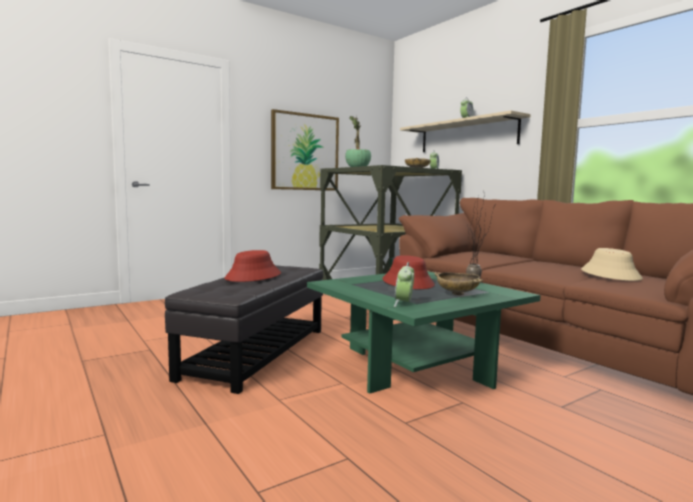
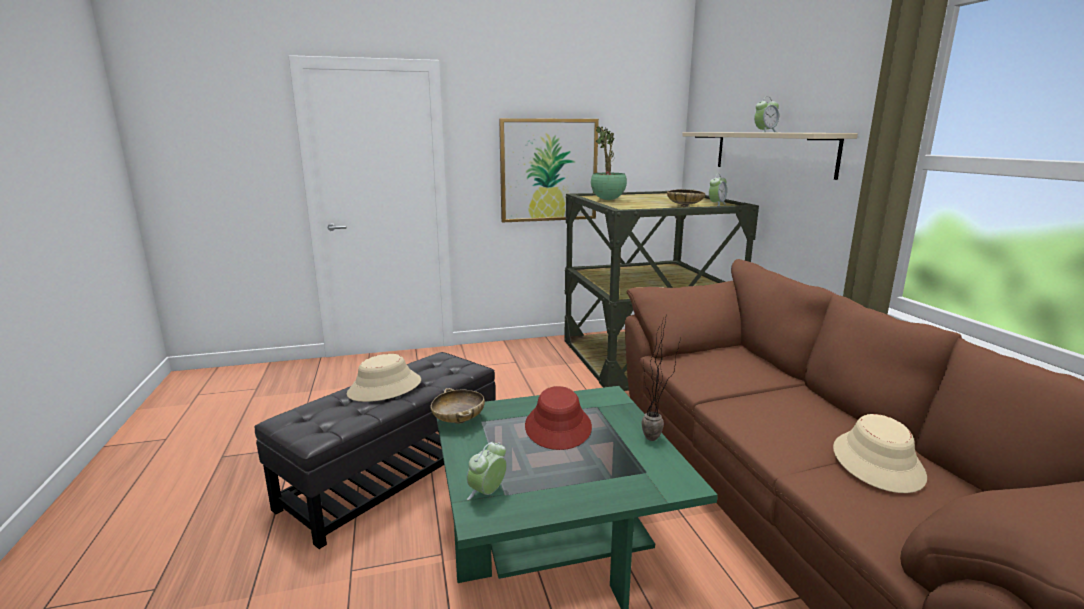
camera: 20 degrees right, 10 degrees up
red hat [225,250,281,282] -> beige hat [347,354,421,402]
beige bowl [435,272,483,295] -> beige bowl moved to [431,388,485,424]

